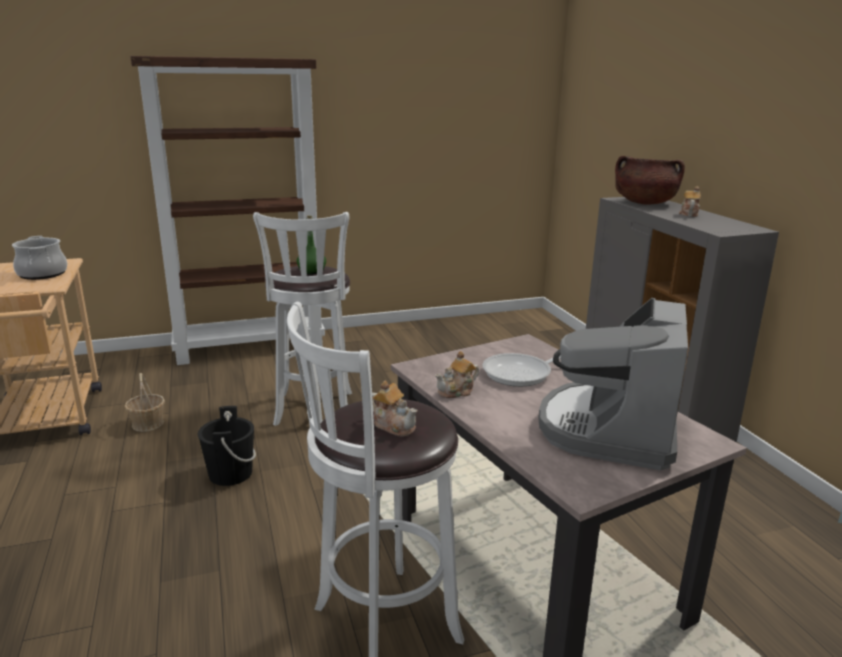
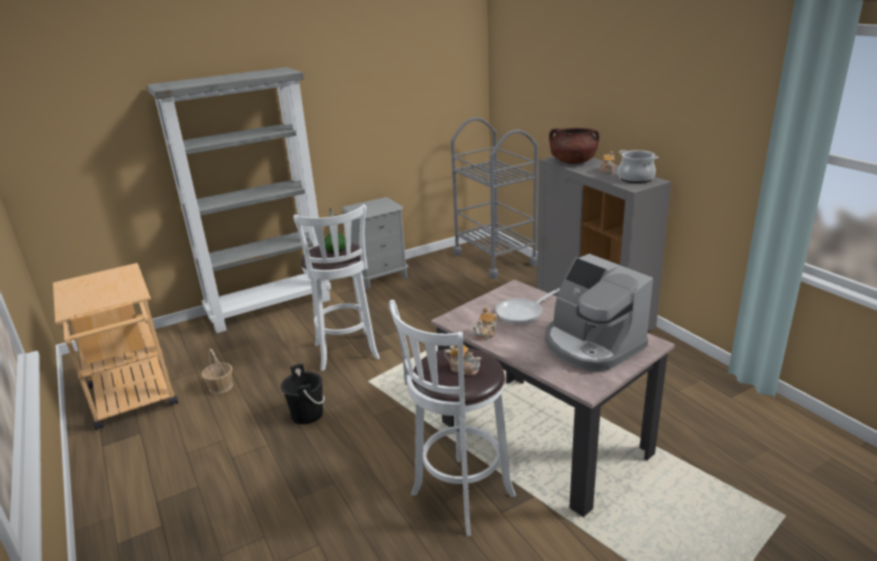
camera: 10 degrees left, 5 degrees up
cooking pot [12,236,67,280] -> cooking pot moved to [618,150,658,183]
brown bookcase [130,56,325,365] -> grey bookcase [147,67,331,333]
coffee machine [538,298,688,471] -> coffee machine turned 45 degrees counterclockwise [545,254,653,371]
none -> grey nightstand [341,197,408,289]
none -> grey cart [451,117,538,279]

